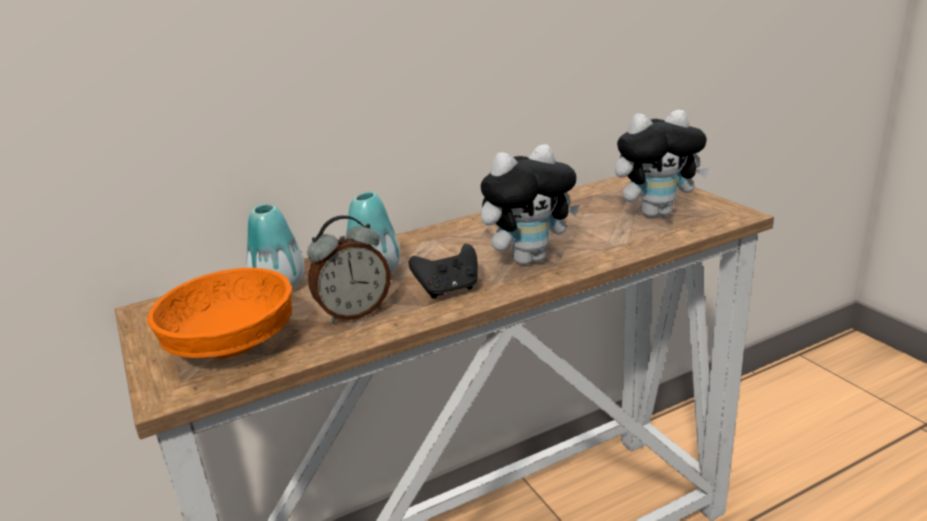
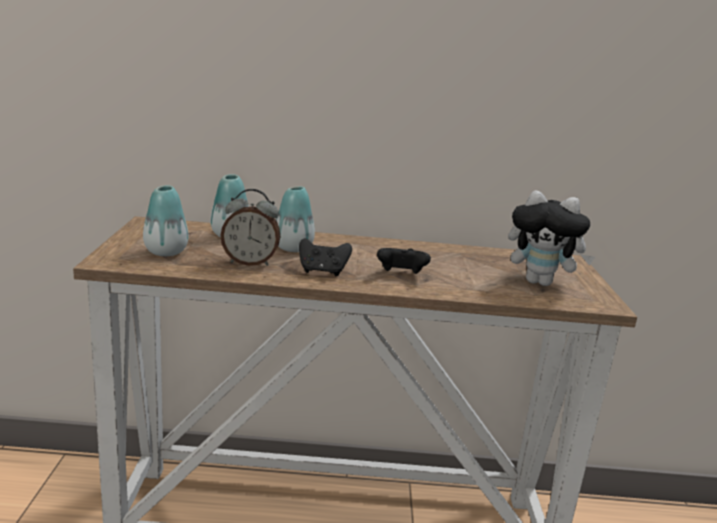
camera: 25 degrees right, 5 degrees down
orange bowl [147,268,292,358] -> vase [143,185,189,256]
plush toy [480,144,579,265] -> black game controller [377,248,431,274]

